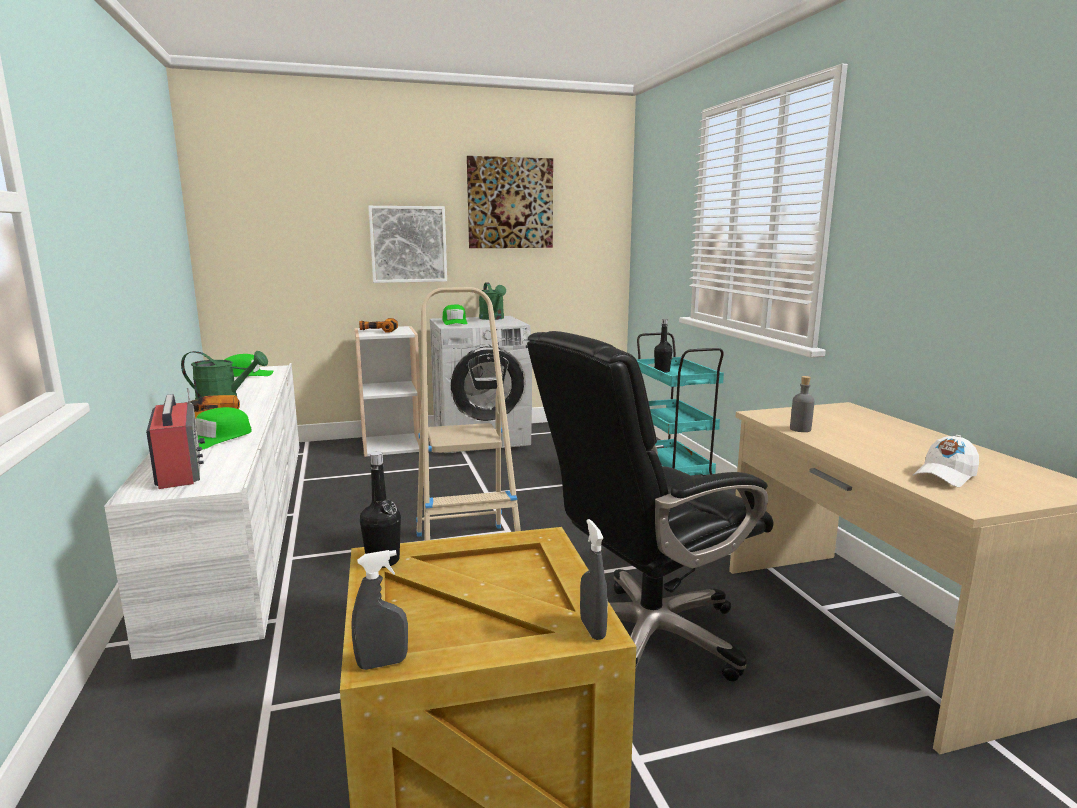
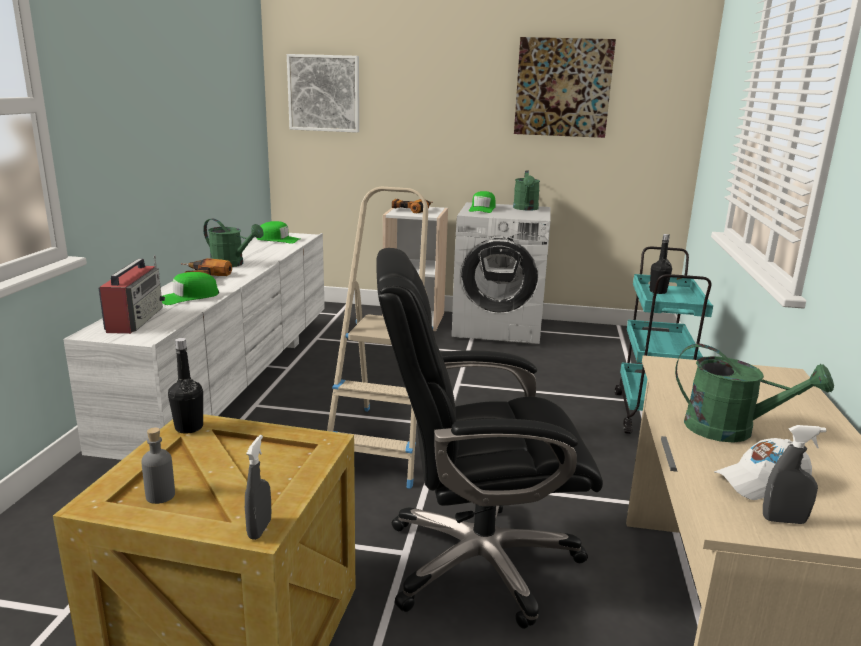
camera: 25 degrees right, 5 degrees up
grey spray bottle [352,550,408,670] -> grey spray bottle moved to [763,425,826,524]
picture [368,206,447,283] -> picture moved to [287,54,359,133]
grey bottle [790,376,815,432] -> grey bottle moved to [141,427,175,504]
none -> green watering can [675,344,834,443]

